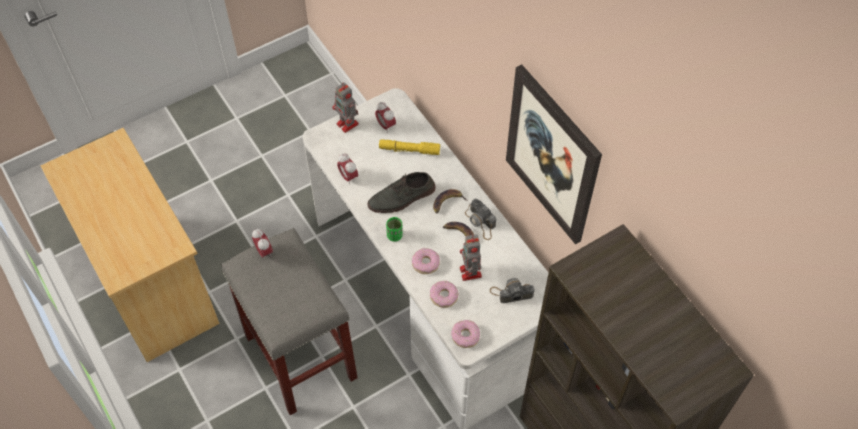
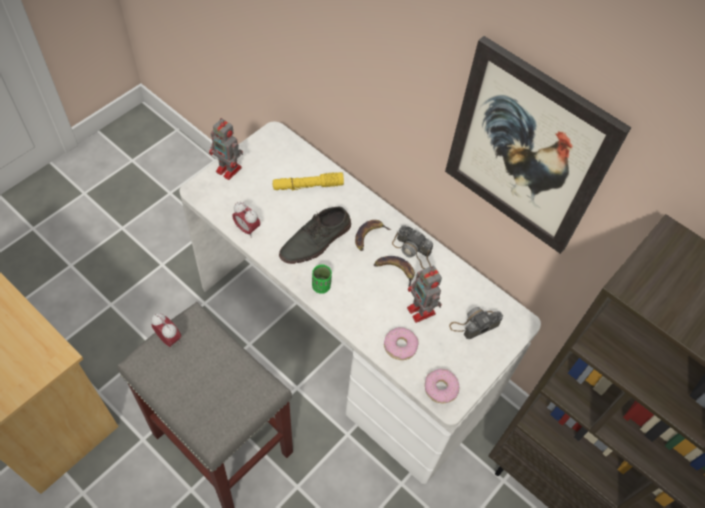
camera: 20 degrees left, 0 degrees up
alarm clock [375,102,396,133] -> none
donut [412,248,440,274] -> none

